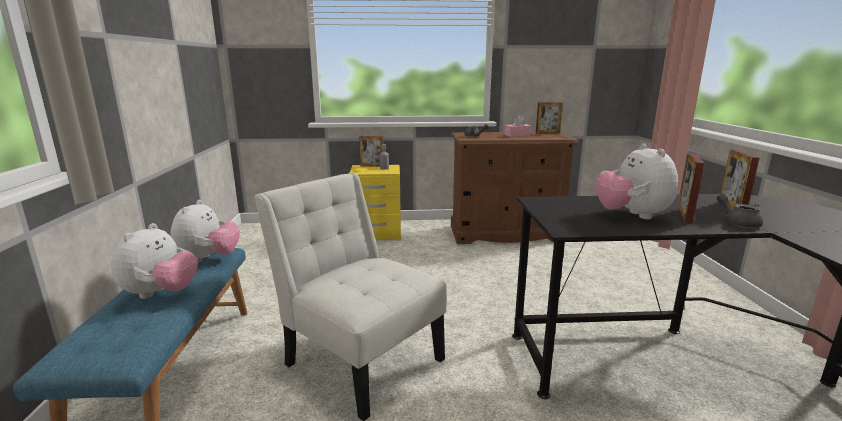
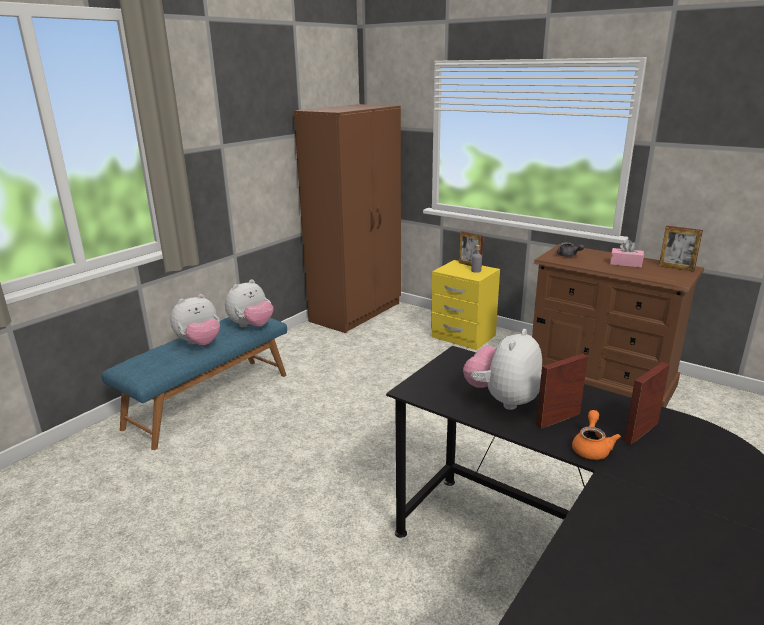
camera: 40 degrees right, 5 degrees up
white chair [254,173,447,421] -> none
grey teapot [717,194,763,228] -> orange teapot [572,410,621,460]
none -> brown wardrobe [294,104,401,333]

